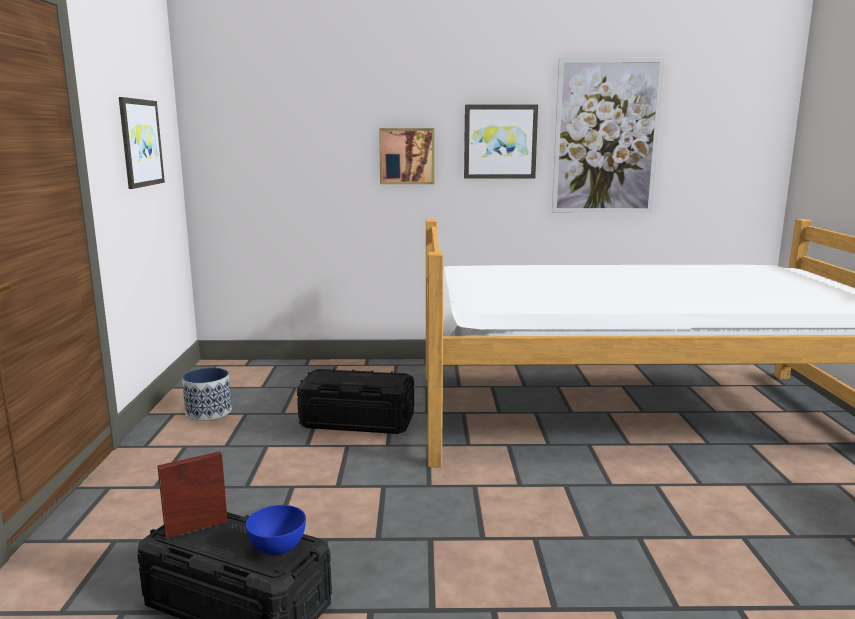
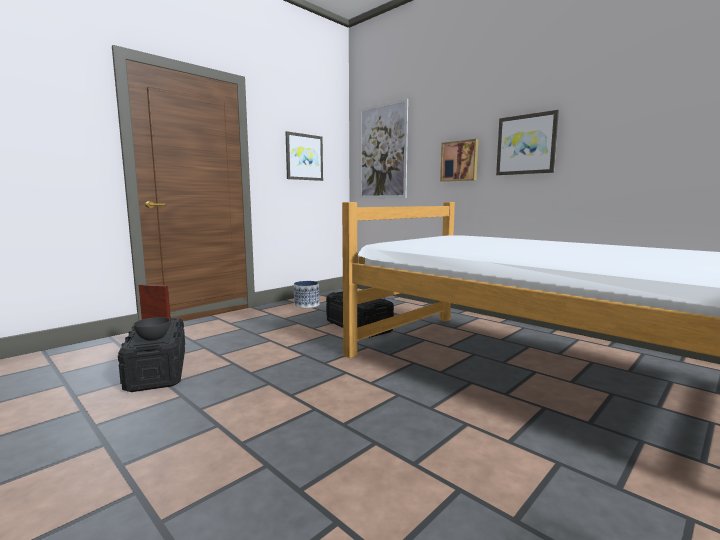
camera: 45 degrees right, 5 degrees down
blue bowl [246,505,306,555] -> grey bowl [134,317,170,341]
picture [552,58,665,213] -> picture moved to [360,98,408,198]

